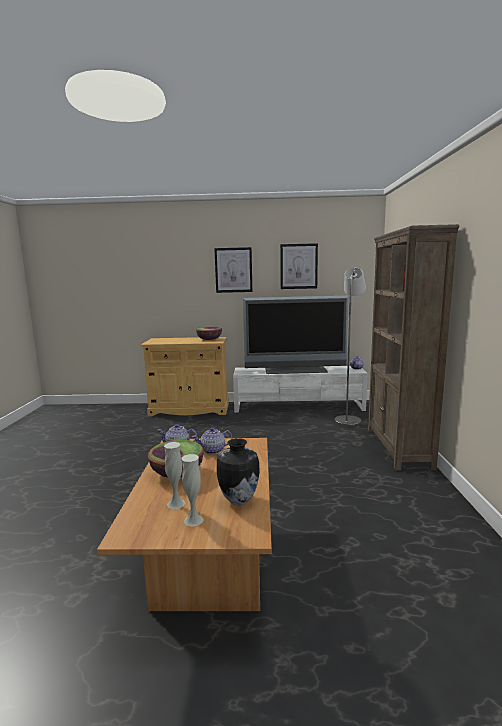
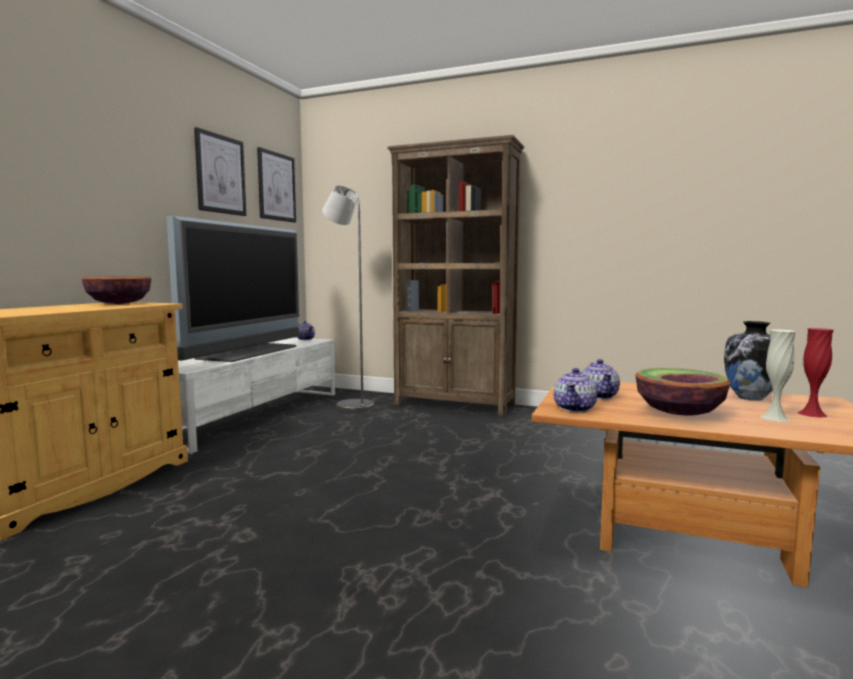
camera: 70 degrees left, 5 degrees down
white vase [182,454,204,526] -> red vase [798,328,834,418]
picture [214,247,252,293] -> picture moved to [257,147,296,223]

